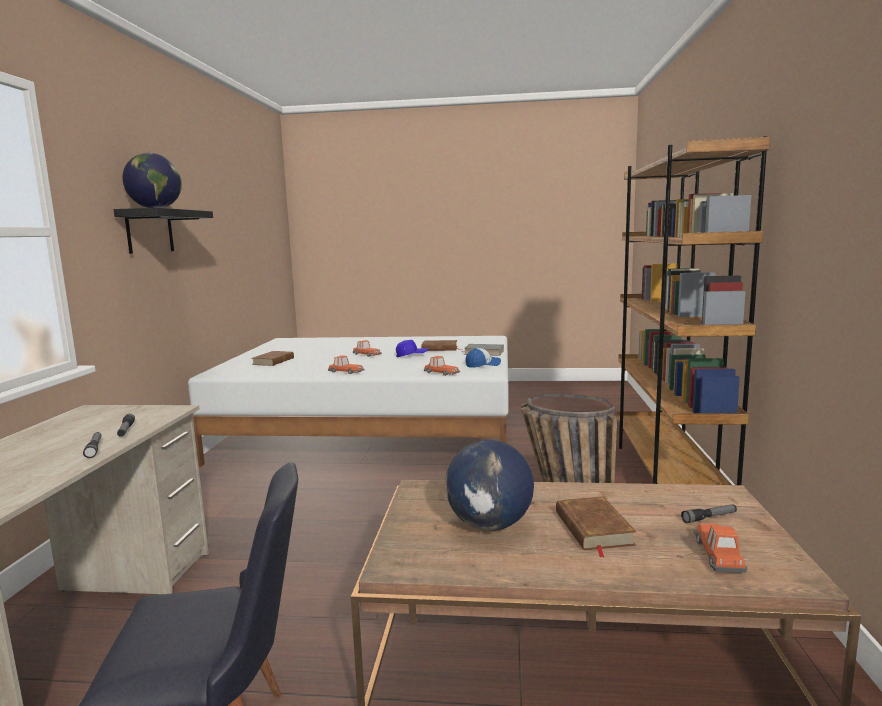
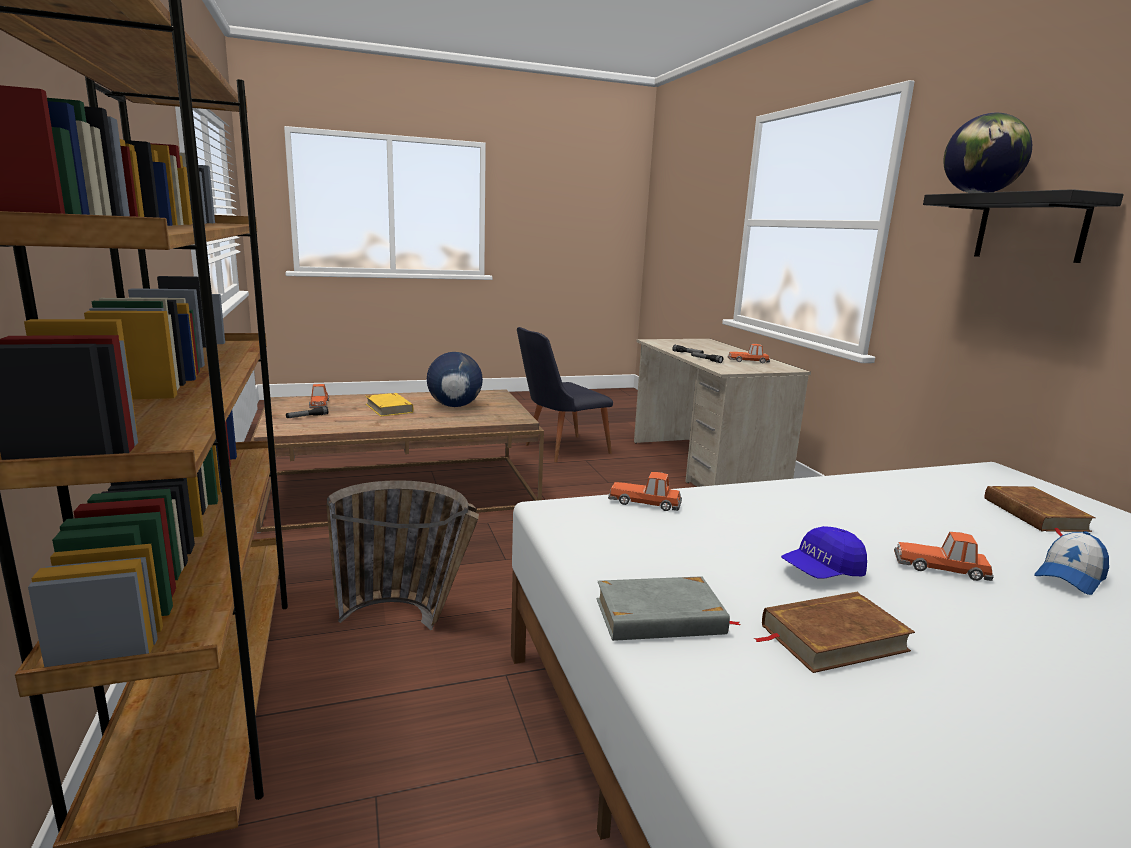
camera: 155 degrees right, 5 degrees up
toy car [328,355,365,374] -> toy car moved to [727,344,770,363]
cap [465,348,501,368] -> cap moved to [1034,531,1109,595]
brown book [556,497,636,558] -> yellow book [366,393,414,417]

